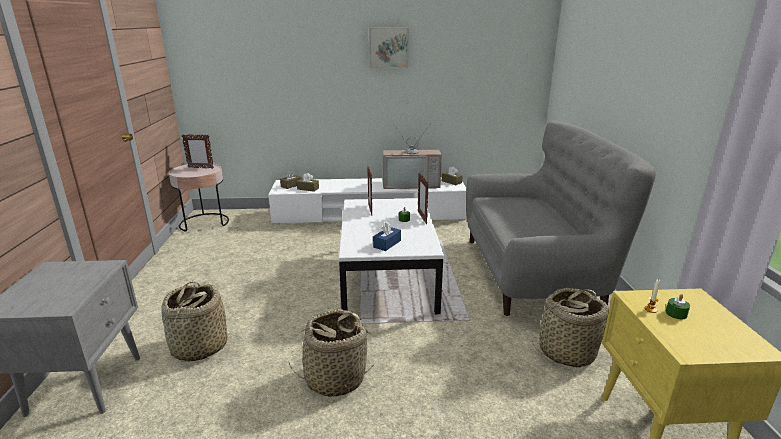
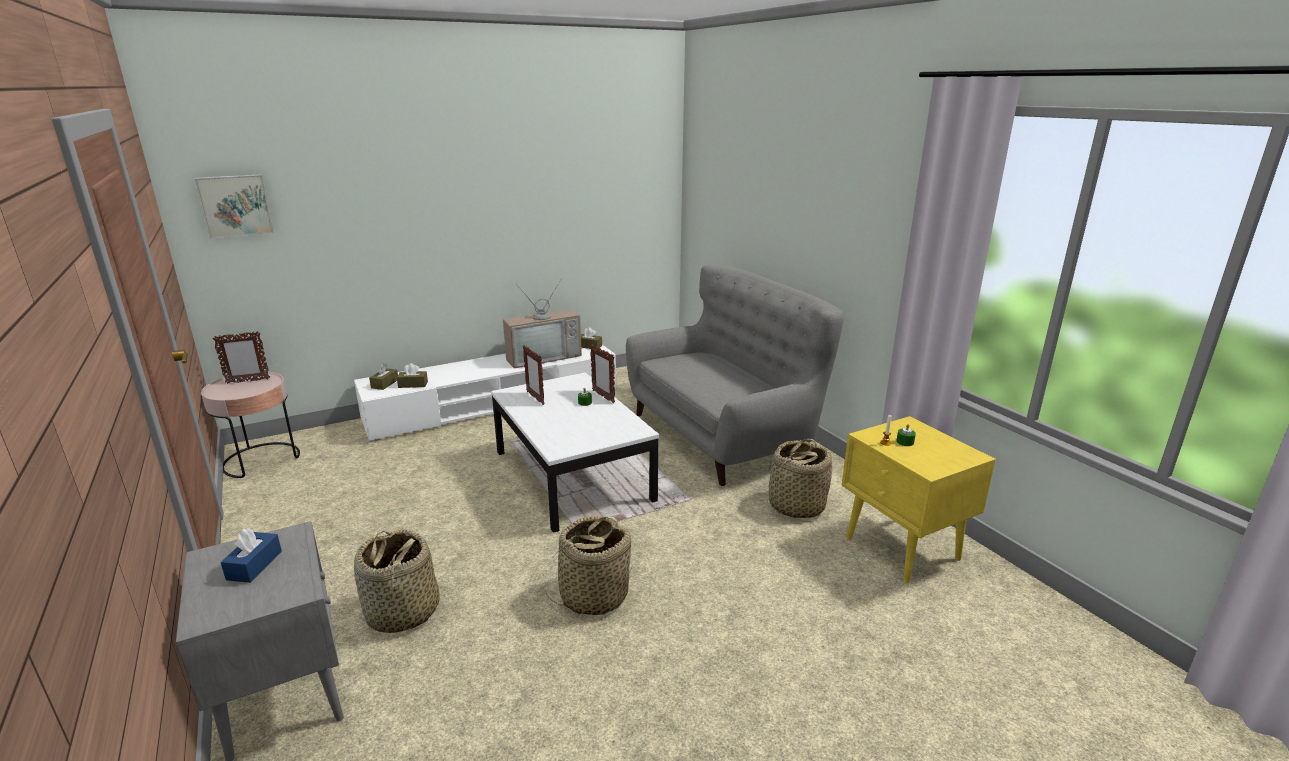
camera: 25 degrees left, 0 degrees up
picture [369,27,409,68] -> picture moved to [195,174,274,239]
blue tissue box [373,221,401,251] -> blue tissue box moved to [221,528,282,583]

